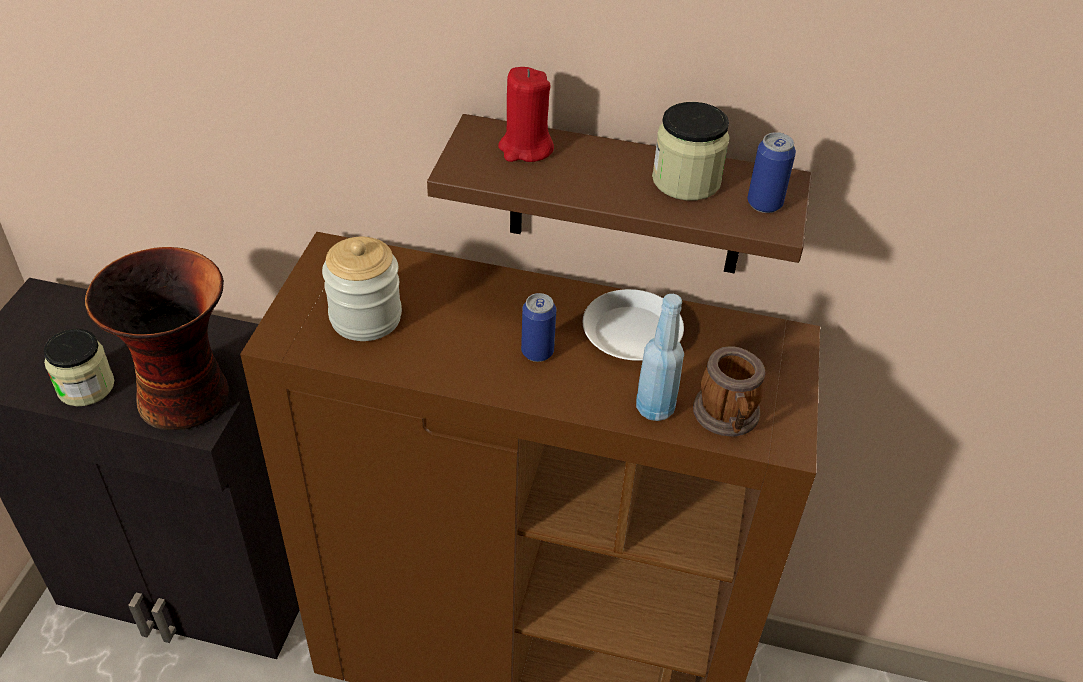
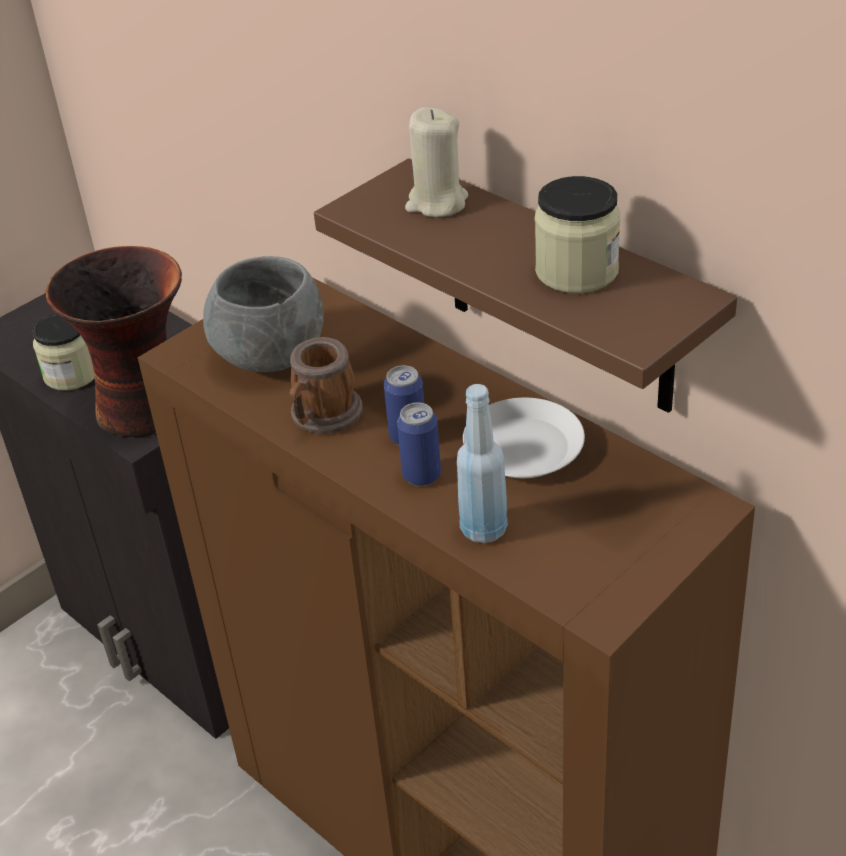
camera: 35 degrees right, 5 degrees down
jar [322,237,402,341] -> grey bowl [203,256,324,372]
red candle [498,67,554,162] -> beige candle [405,107,468,217]
mug [693,346,766,437] -> mug moved to [290,337,363,434]
can [748,132,796,213] -> can moved to [397,402,441,486]

